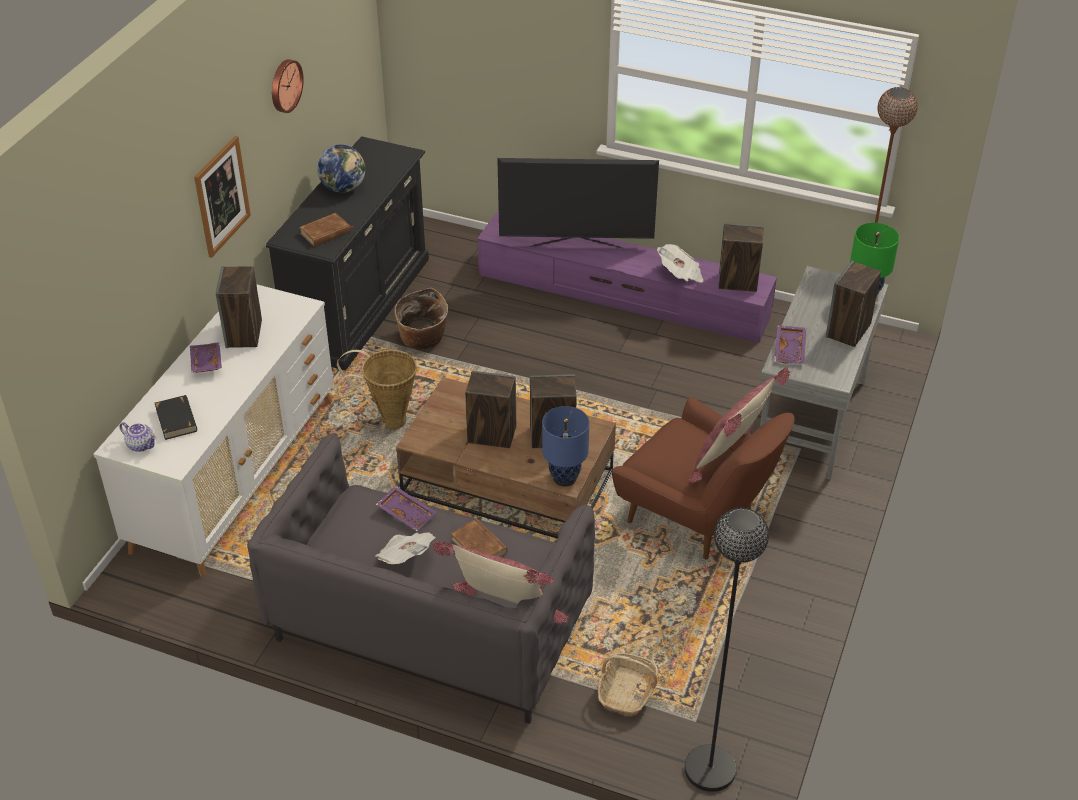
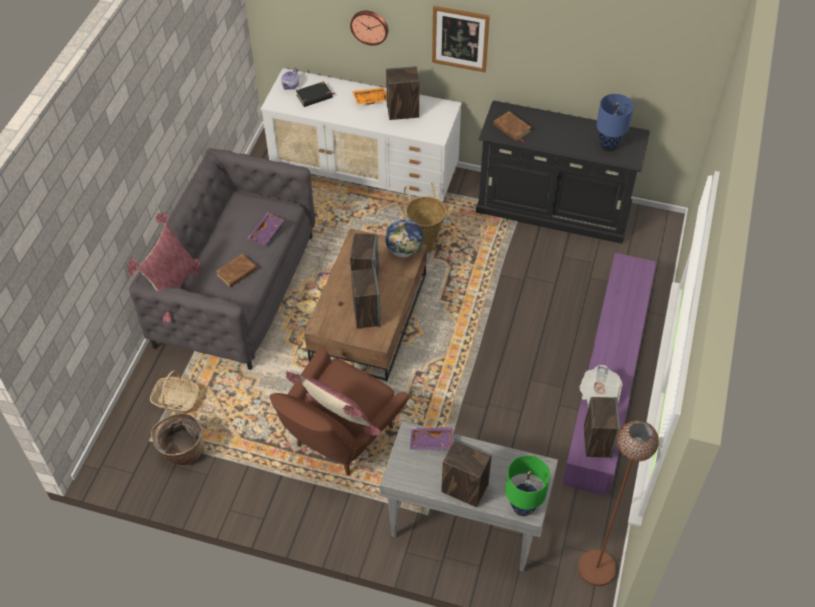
camera: 85 degrees right, 10 degrees up
purple tray [190,342,222,373] -> orange tray [352,87,387,105]
wall clock [272,59,304,113] -> wall clock moved to [350,11,388,46]
globe [317,145,365,193] -> globe moved to [385,219,423,258]
newspaper [375,532,435,564] -> none
basket [395,288,448,349] -> basket moved to [151,413,204,465]
television [497,158,659,248] -> none
blue table lamp [542,406,589,486] -> blue table lamp moved to [596,94,634,151]
black floor lamp [684,508,769,792] -> none

